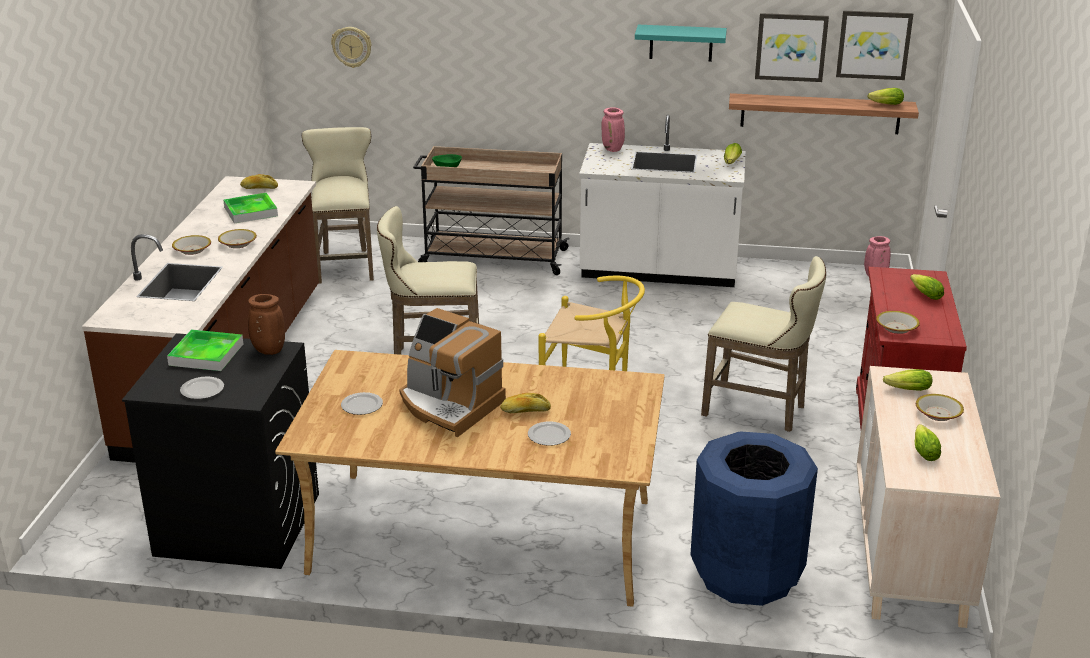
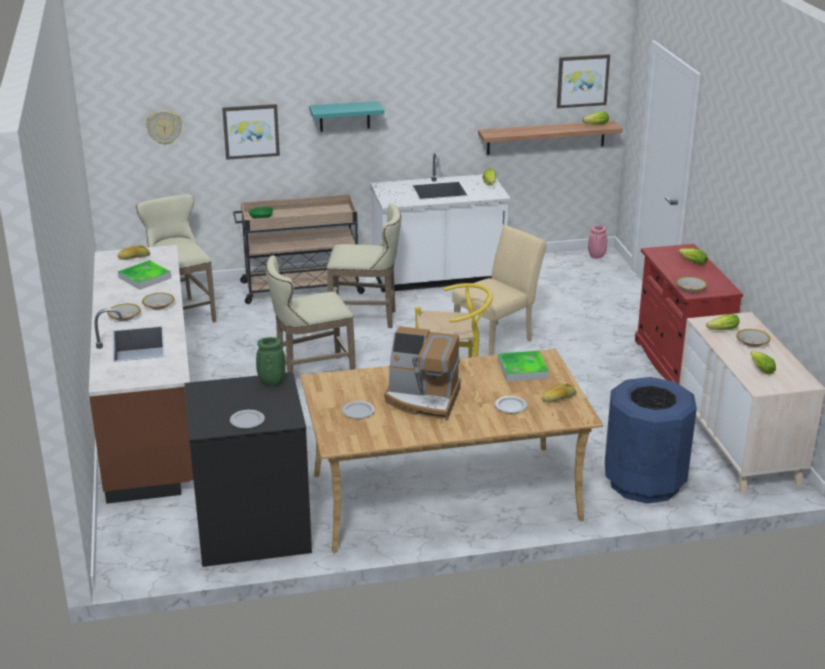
camera: 20 degrees left, 0 degrees up
tray [167,329,243,371] -> tray moved to [498,351,549,381]
brown vase [248,294,285,355] -> green vase [256,337,286,386]
bread [500,393,551,413] -> bread moved to [542,384,576,402]
pink vase [601,107,625,152] -> none
turquoise shelf [635,25,727,62] -> turquoise shelf moved to [309,101,385,132]
beige stool [701,256,826,432] -> beige stool moved to [327,203,401,328]
picture [755,13,829,82] -> picture moved to [222,104,280,160]
none -> beige chair [452,225,547,356]

